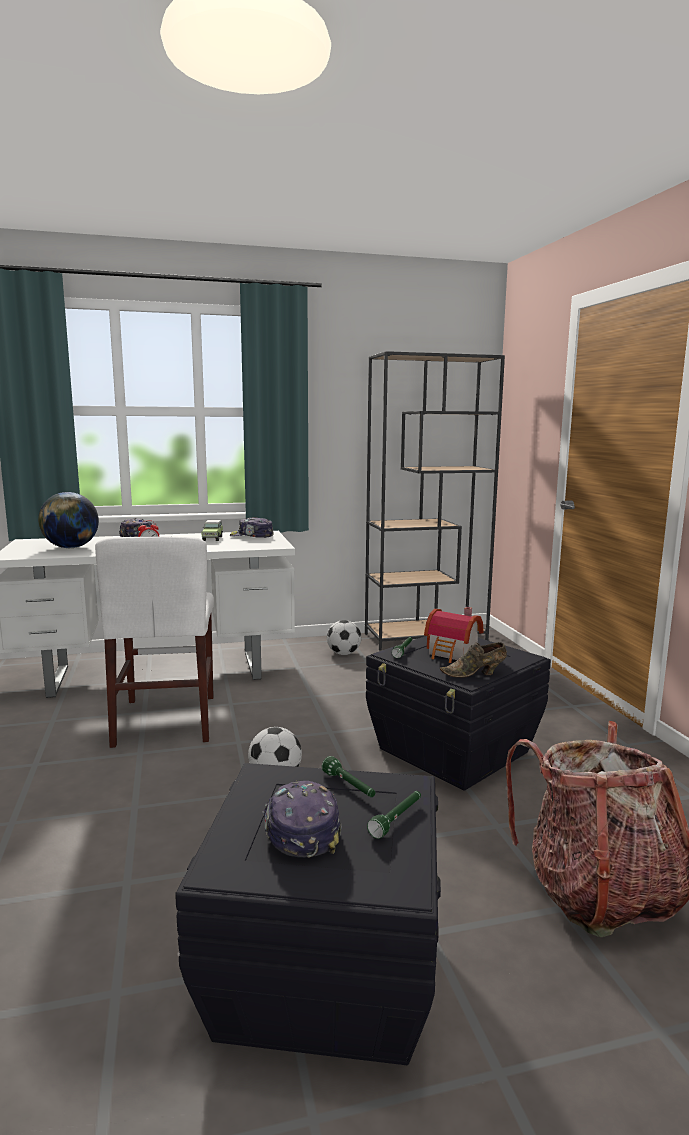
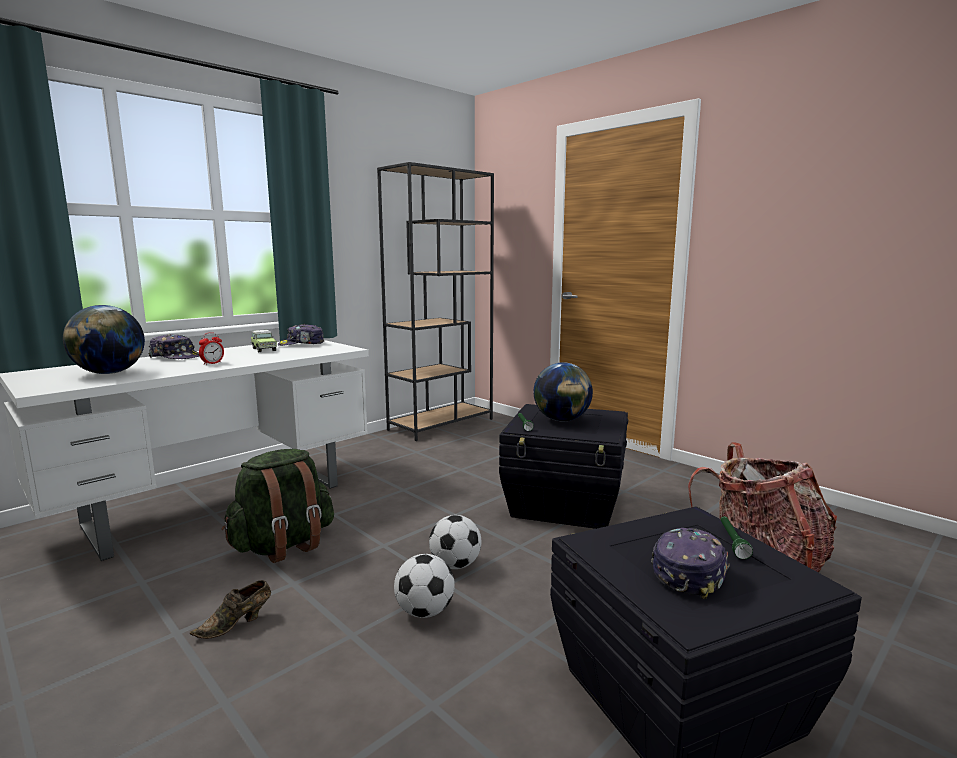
camera: 30 degrees left, 0 degrees up
white chair [95,537,214,748] -> green backpack [222,449,334,563]
cap [262,780,341,858] -> cap turned 75 degrees clockwise [651,528,730,599]
green flashlight [322,756,375,797] -> none
football [327,620,361,655] -> football moved to [394,554,455,618]
toy house [424,607,484,663] -> globe [533,362,593,421]
brown shoe [440,642,507,678] -> brown shoe moved to [190,580,271,639]

